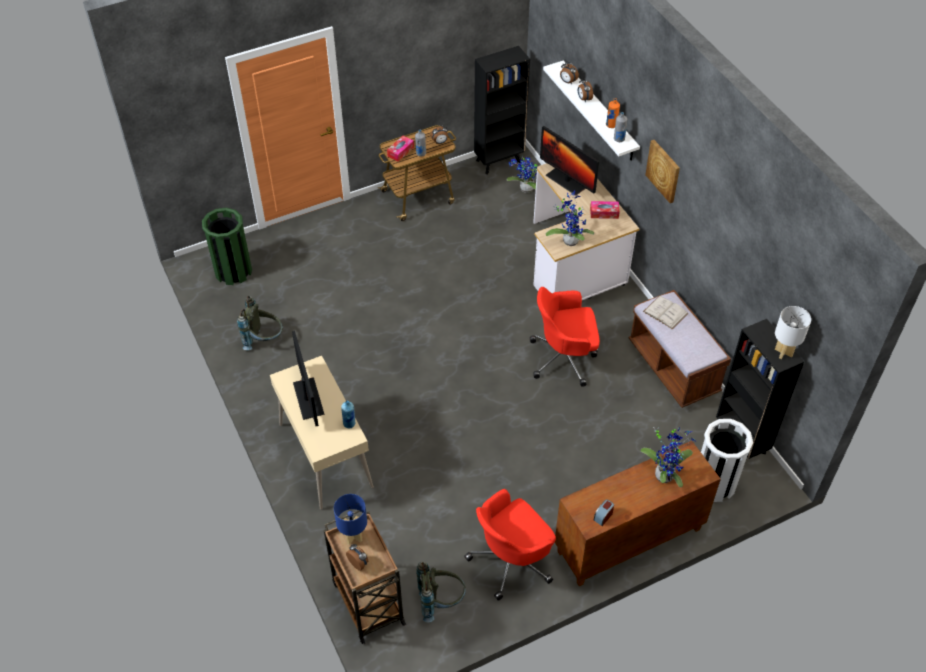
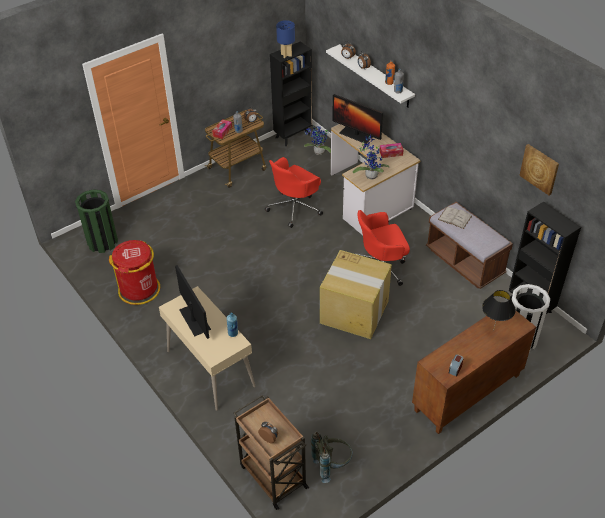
camera: 10 degrees left, 5 degrees down
grey backpack [237,296,283,350] -> red trash can [109,240,160,305]
blue table lamp [334,494,367,545] -> blue table lamp moved to [276,20,295,58]
red office chair [464,489,556,601] -> red office chair moved to [265,157,323,228]
potted plant [640,427,696,487] -> black table lamp [482,290,516,331]
picture [645,140,680,203] -> picture moved to [519,144,559,195]
white table lamp [775,306,811,359] -> none
none -> cardboard box [320,250,392,339]

